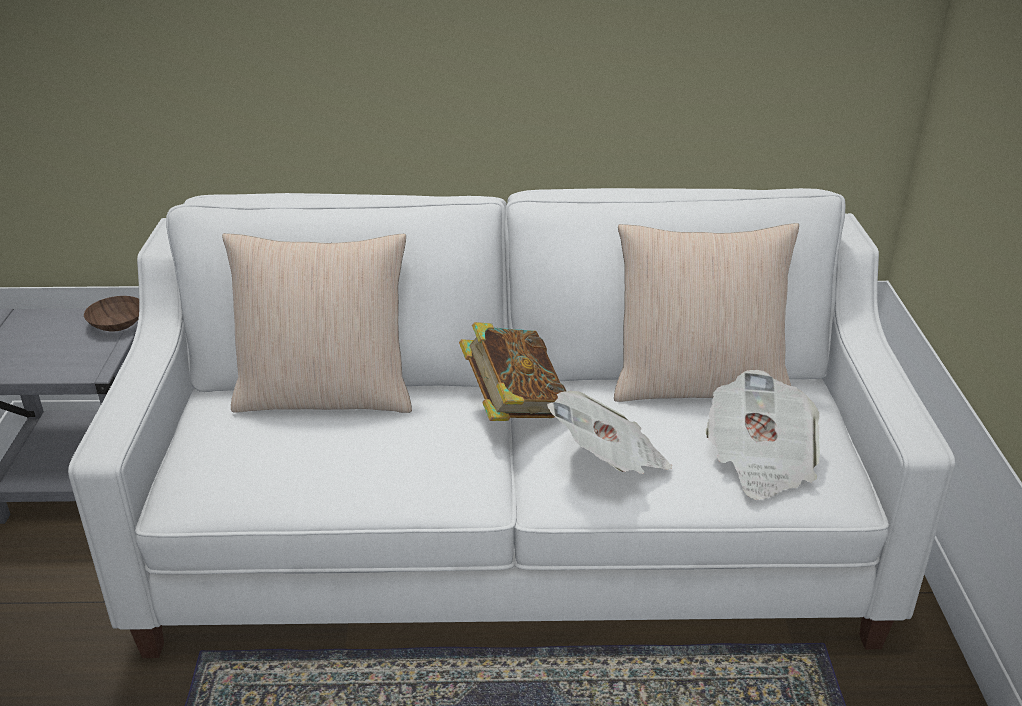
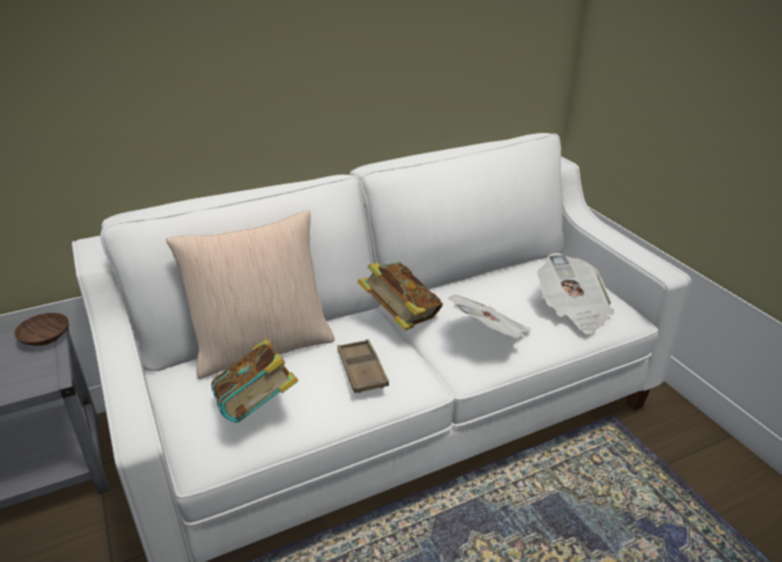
camera: 25 degrees left, 0 degrees up
beige pillow [614,223,799,402] -> none
none -> book [211,338,299,423]
none -> brown tray [337,339,389,393]

